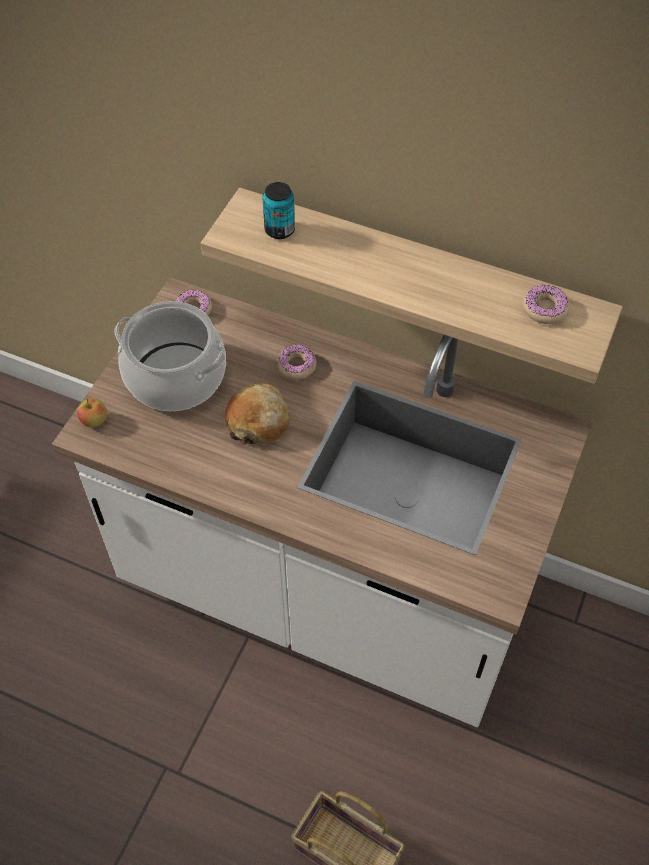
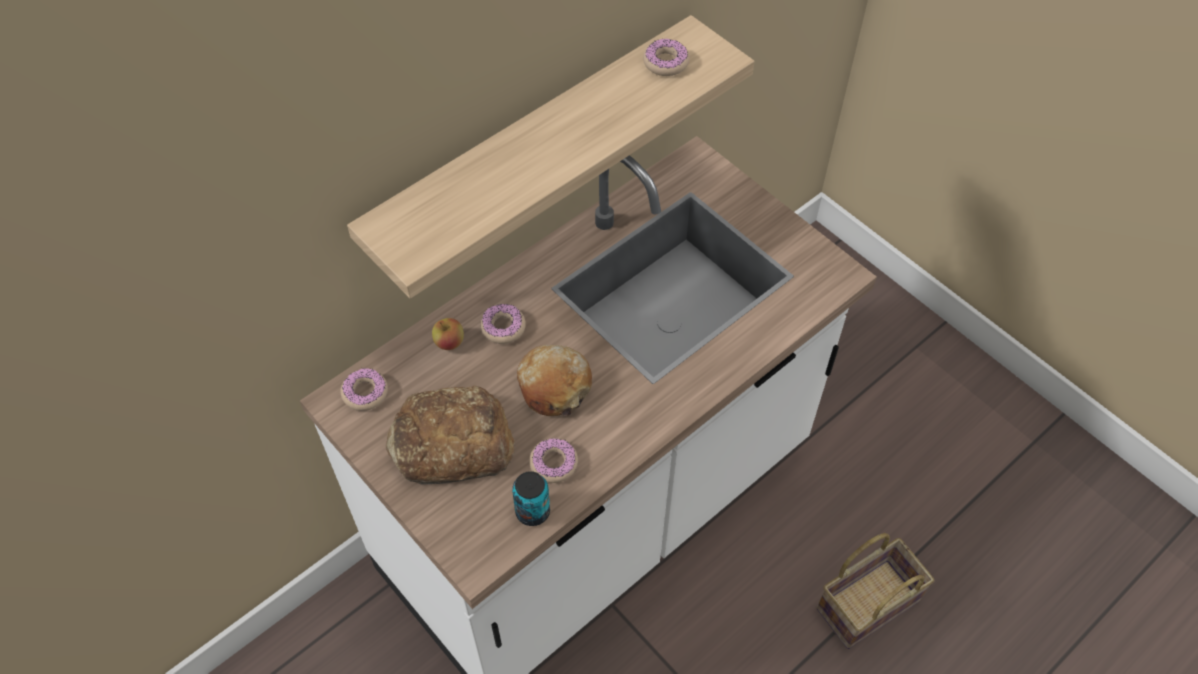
camera: 65 degrees left, 0 degrees up
apple [77,398,107,428] -> apple moved to [432,318,464,350]
cooking pot [114,301,226,411] -> bread [386,386,515,485]
can [263,182,295,239] -> can moved to [512,471,550,526]
none -> donut [529,438,578,483]

